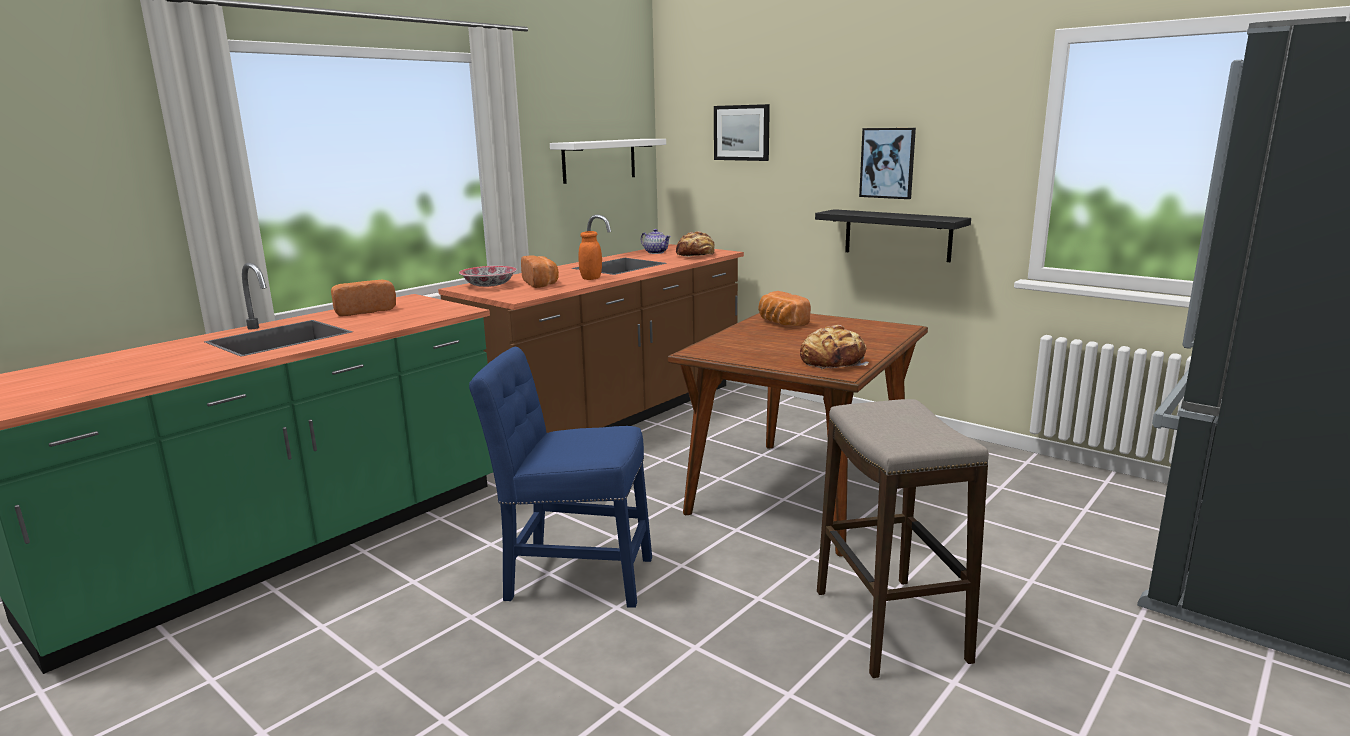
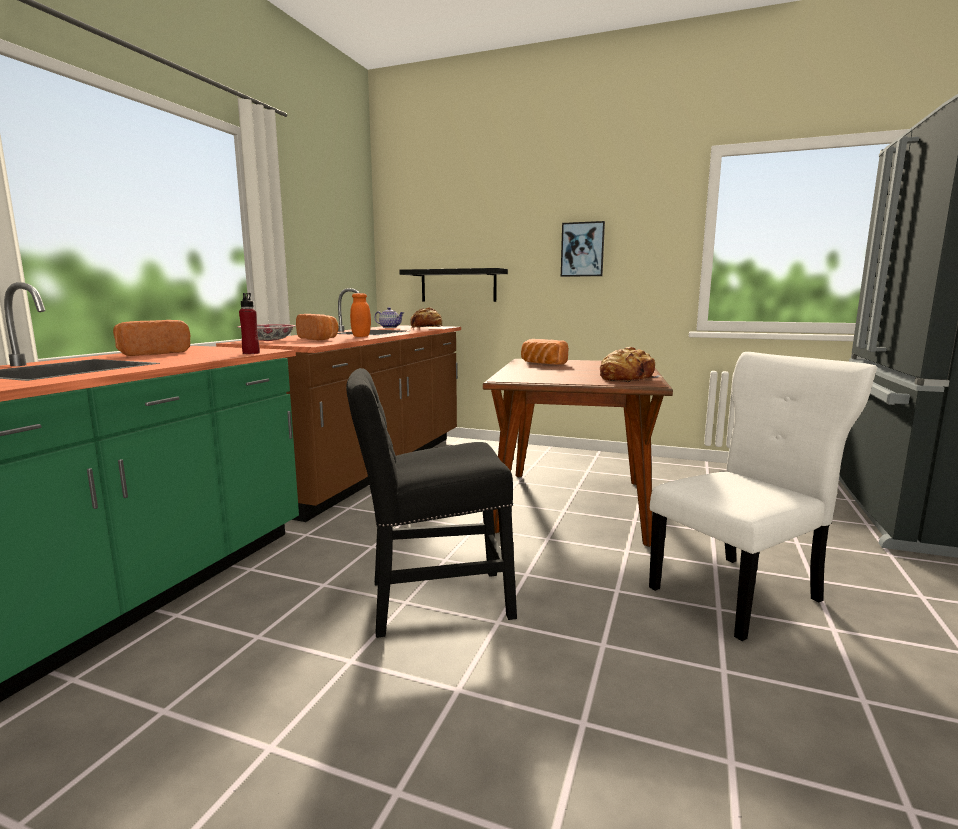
camera: 20 degrees left, 5 degrees down
blue chair [469,347,652,608] -> black chair [346,368,517,638]
white shelf [550,139,666,184] -> none
picture [714,104,770,161] -> none
black shelf [815,209,971,262] -> black shelf moved to [399,268,508,302]
stool [817,399,989,678] -> white chair [649,352,877,641]
none -> red bottle [239,293,260,354]

